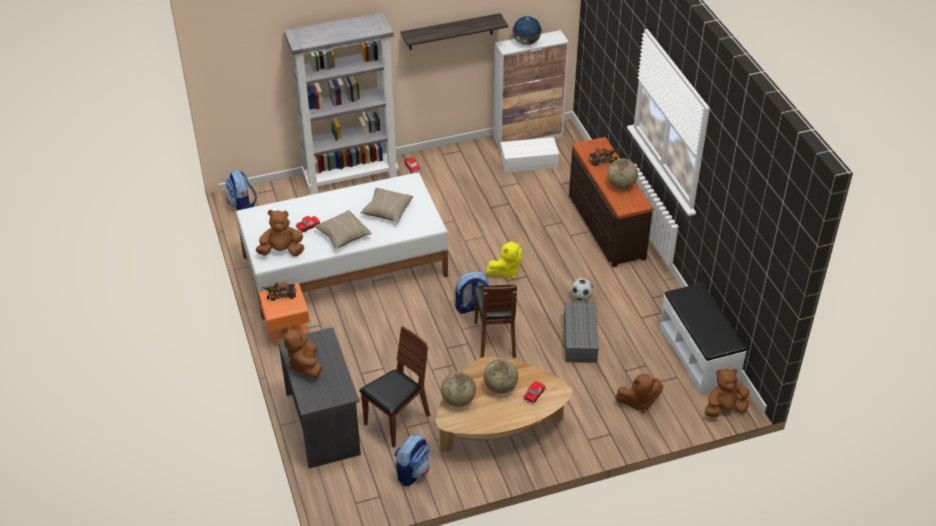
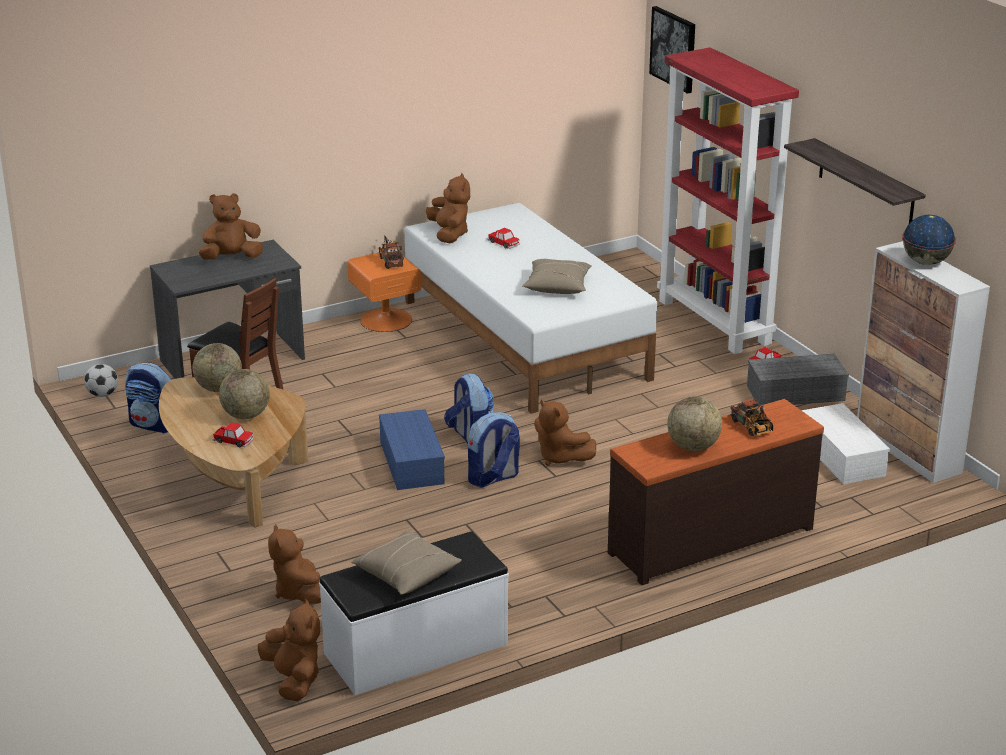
camera: 80 degrees right, 15 degrees down
backpack [226,170,257,211] -> backpack moved to [468,412,520,488]
grey bookcase [284,12,399,195] -> red bookcase [657,47,799,354]
beige pillow [314,210,372,249] -> beige pillow moved to [351,531,462,595]
brown chair [474,285,517,358] -> blue storage box [379,409,445,490]
yellow plush toy [486,241,522,278] -> brown plush toy [534,400,596,466]
grey storage box [564,302,599,363] -> grey storage box moved to [747,354,849,406]
football [571,278,593,301] -> football moved to [84,364,118,397]
none -> picture [649,6,695,94]

